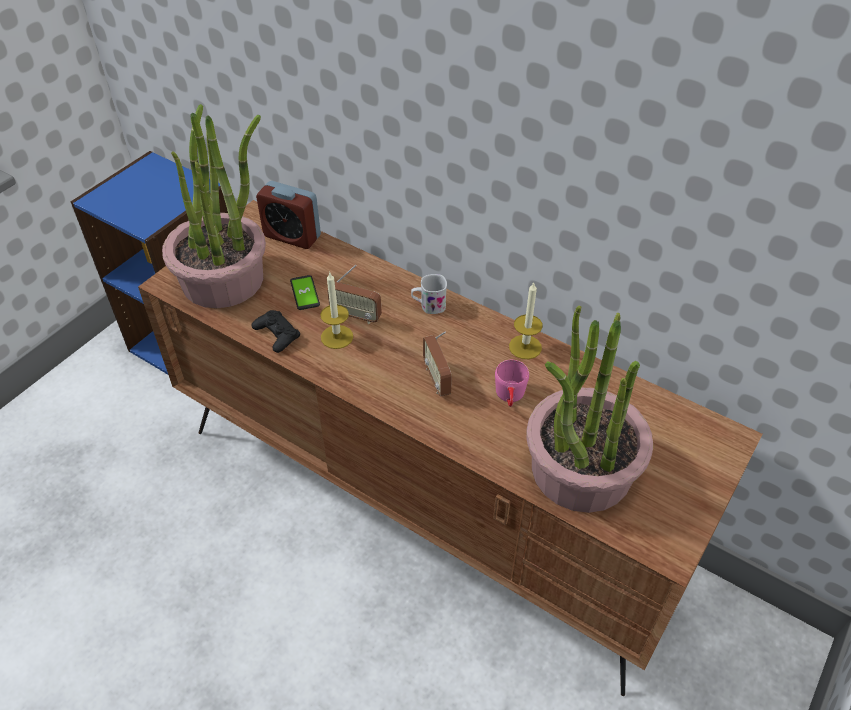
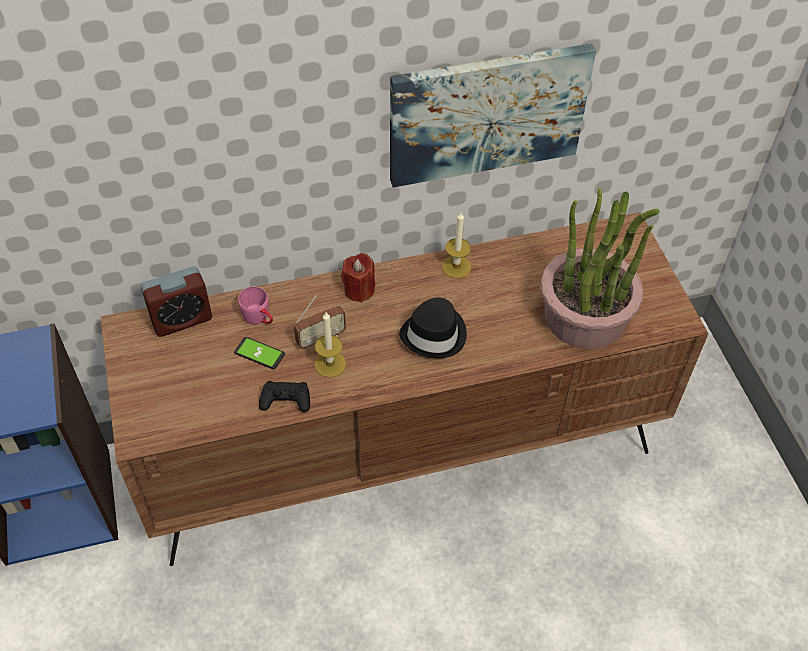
camera: 50 degrees left, 5 degrees up
potted plant [162,104,266,308] -> none
white mug [411,274,447,314] -> red candle [341,253,375,303]
radio [423,332,452,397] -> black hat [399,297,467,358]
pink mug [495,360,529,407] -> pink mug moved to [238,287,273,324]
none -> picture [390,43,596,188]

